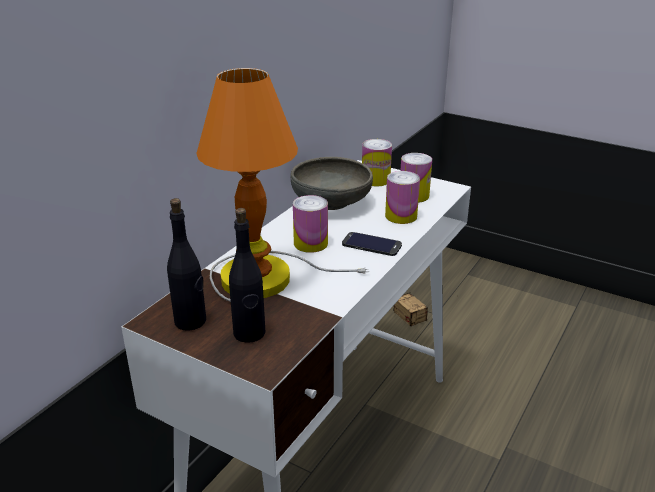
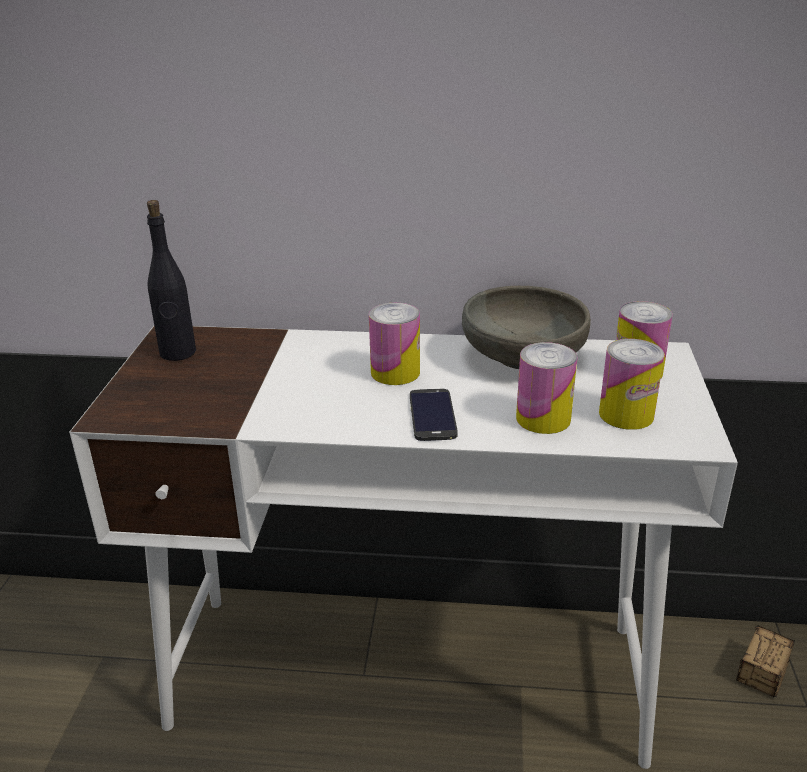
camera: 65 degrees right, 0 degrees up
table lamp [196,68,369,302] -> none
black bottle [229,208,266,343] -> none

